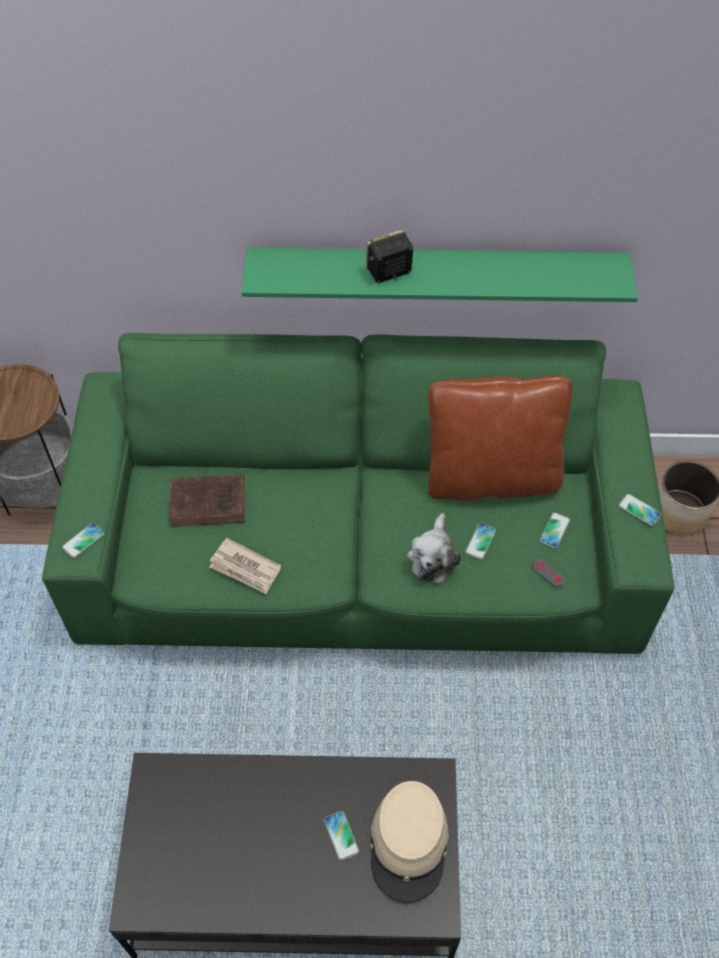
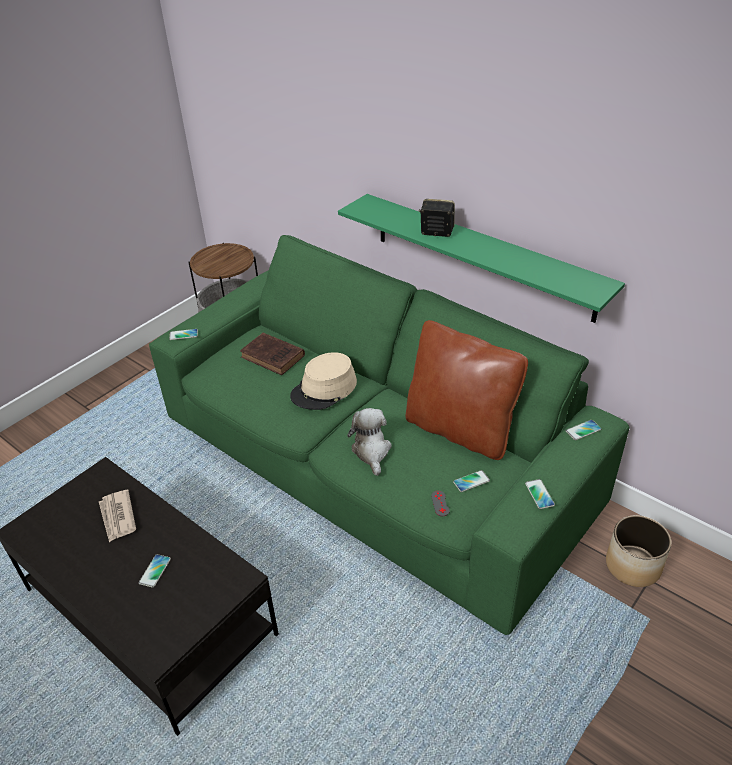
camera: 40 degrees right, 15 degrees down
newspaper [210,538,281,594] -> newspaper moved to [99,490,136,542]
beige hat [371,781,449,903] -> beige hat moved to [290,352,357,410]
plush toy [407,513,461,583] -> plush toy turned 120 degrees clockwise [347,408,392,476]
phone [465,523,496,560] -> phone moved to [566,420,601,440]

